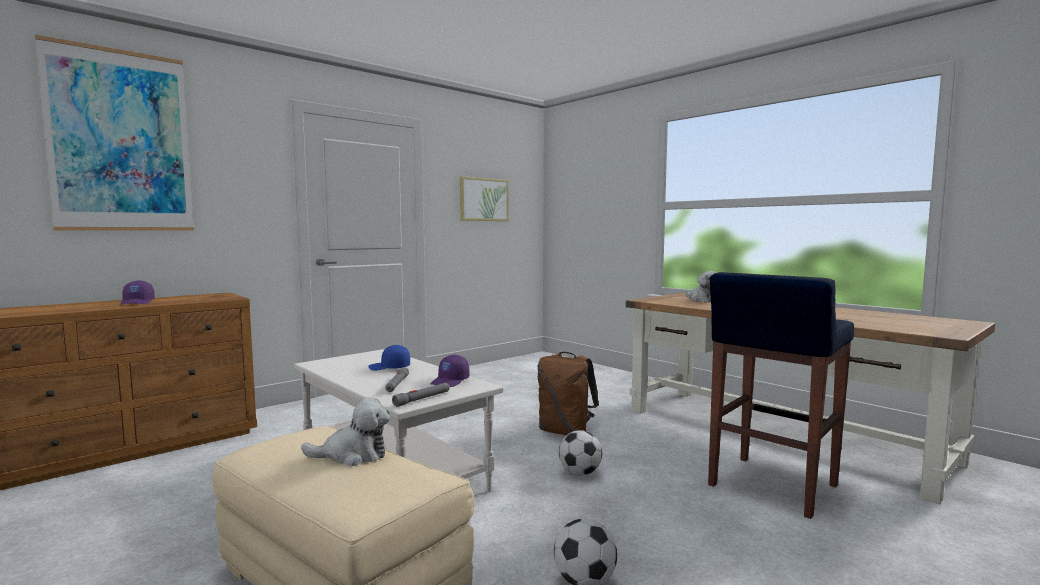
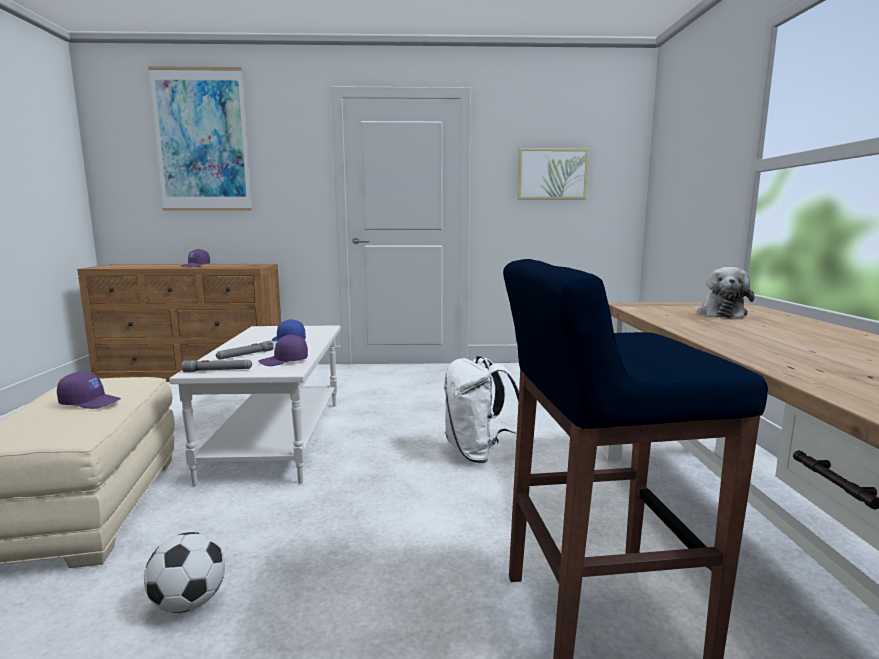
camera: 40 degrees right, 5 degrees up
plush toy [301,397,390,466] -> purple cap [57,372,121,409]
brown backpack [538,352,599,435] -> white backpack [444,356,519,463]
football [559,430,602,476] -> none

